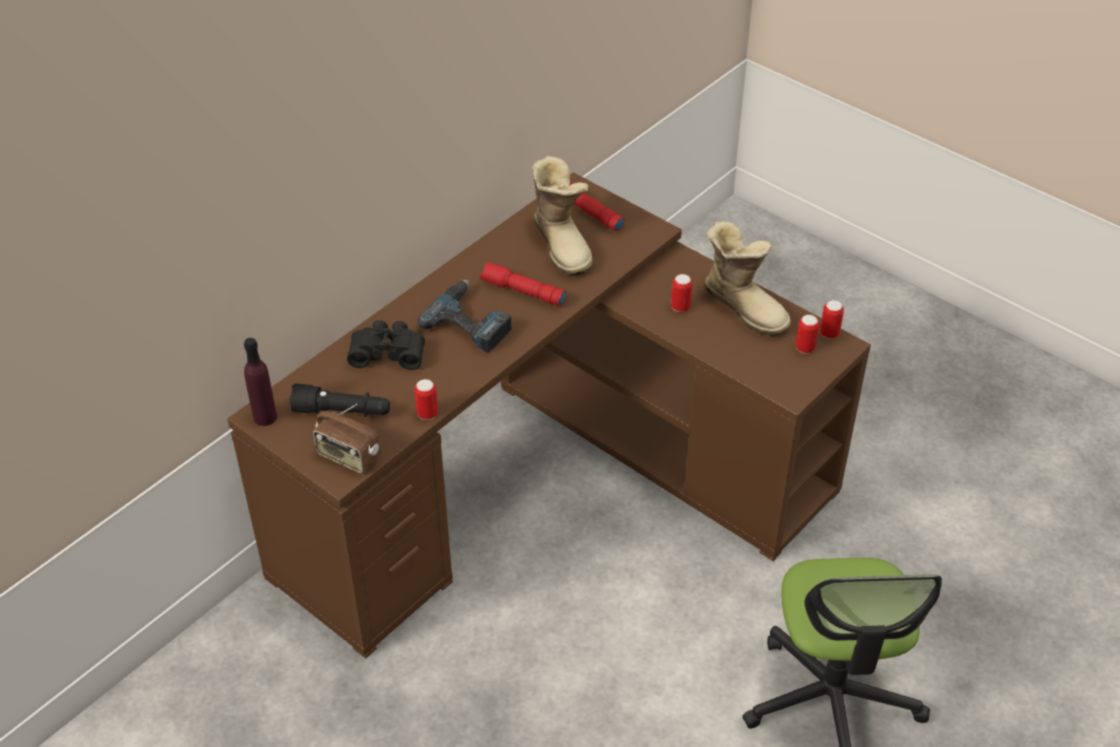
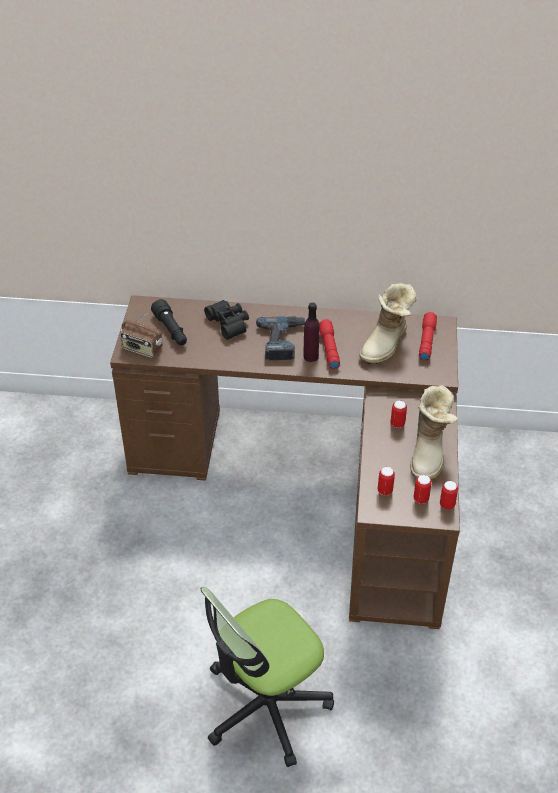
camera: 55 degrees right, 0 degrees up
purple bottle [244,338,277,426] -> purple bottle moved to [303,302,320,362]
radio [313,404,381,473] -> radio turned 60 degrees counterclockwise [120,313,162,358]
can [414,379,438,420] -> can moved to [378,467,395,496]

